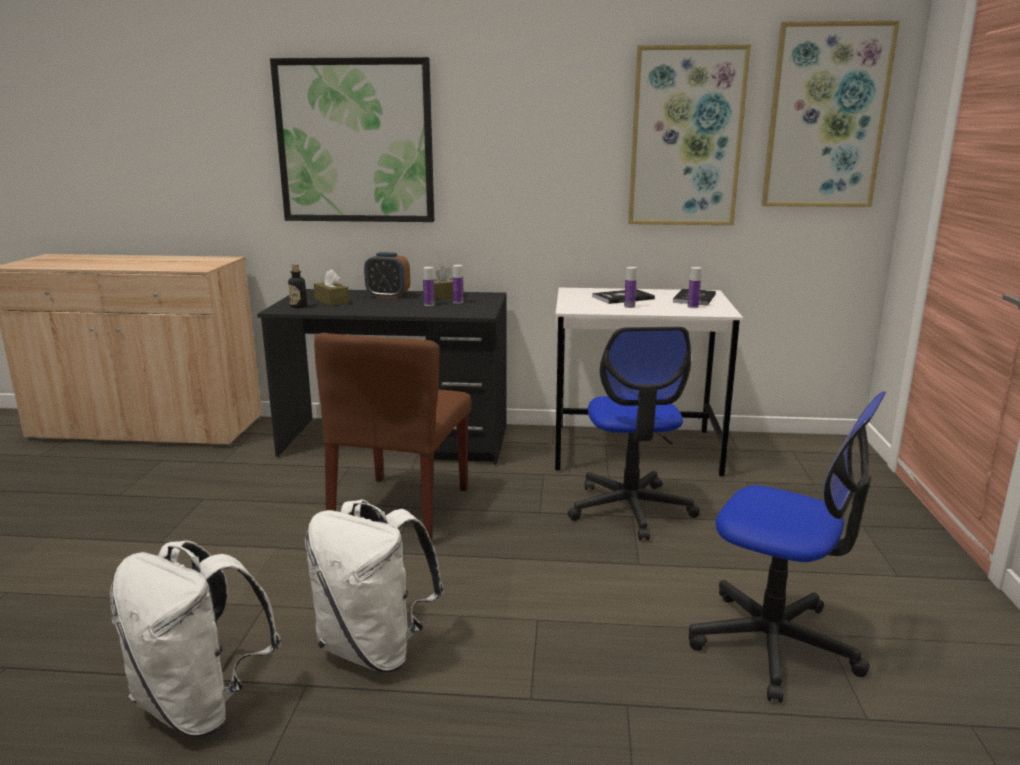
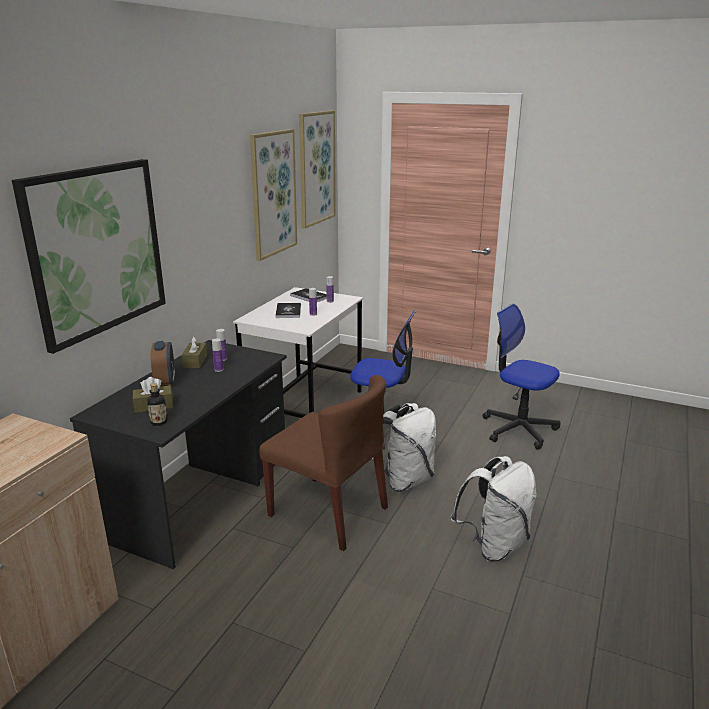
camera: 70 degrees left, 5 degrees up
white backpack [110,541,281,737] -> white backpack moved to [371,403,436,492]
alarm clock [364,252,410,298] -> alarm clock turned 45 degrees counterclockwise [150,341,175,386]
office chair [689,391,886,703] -> office chair turned 105 degrees counterclockwise [483,303,561,450]

